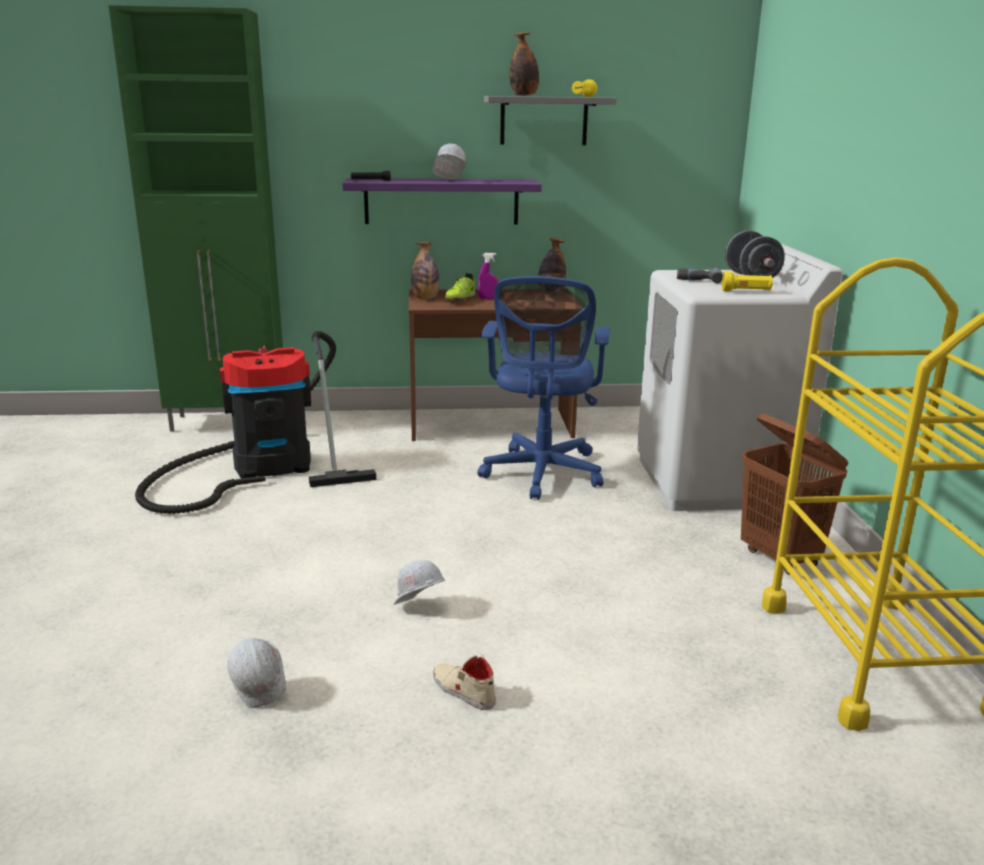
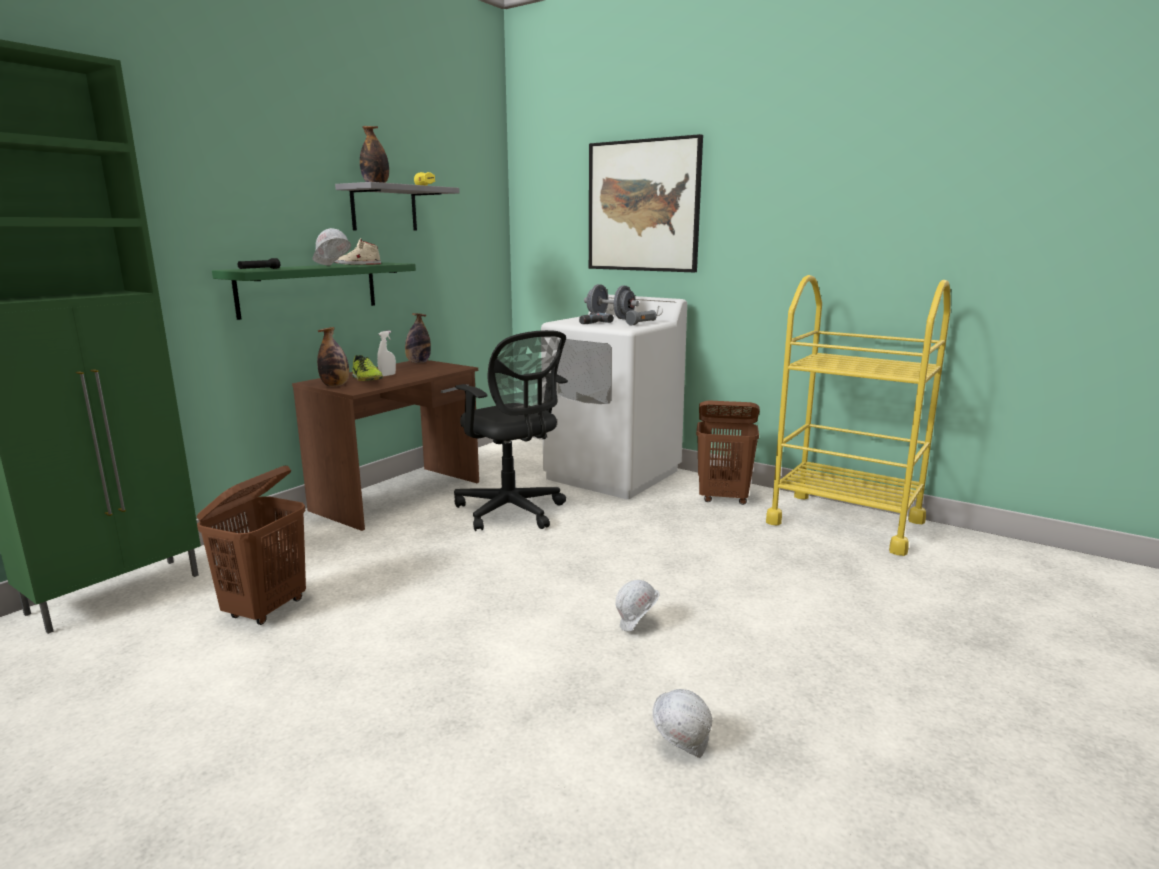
camera: 50 degrees left, 5 degrees down
vacuum cleaner [135,331,376,514] -> brown laundry basket [196,466,306,625]
purple shelf [342,178,542,224] -> green shelf [212,262,416,320]
beige shoe [433,655,496,710] -> beige shoe moved to [334,238,381,265]
blue office chair [477,276,610,500] -> black office chair [454,330,568,531]
purple spray bottle [478,253,498,299] -> white spray bottle [377,331,396,377]
yellow flashlight [722,271,773,292] -> grey flashlight [625,310,657,326]
none -> picture [589,134,703,272]

